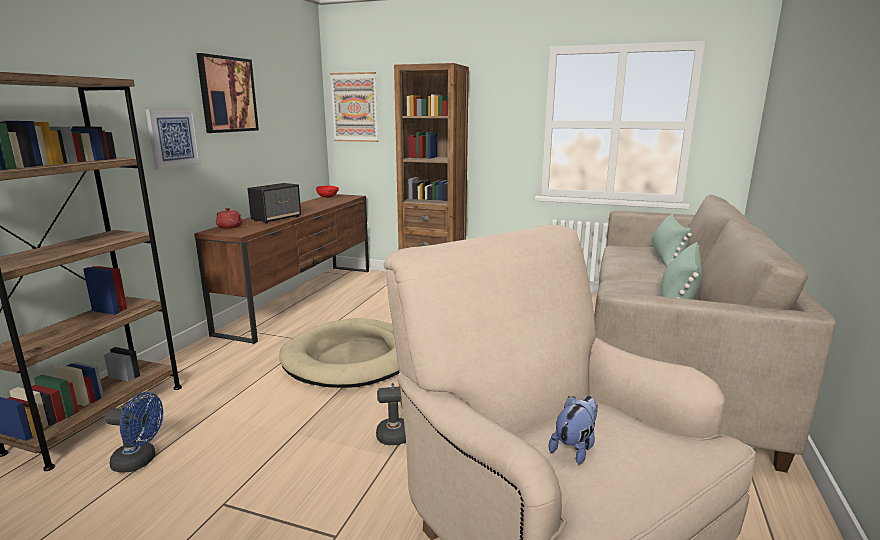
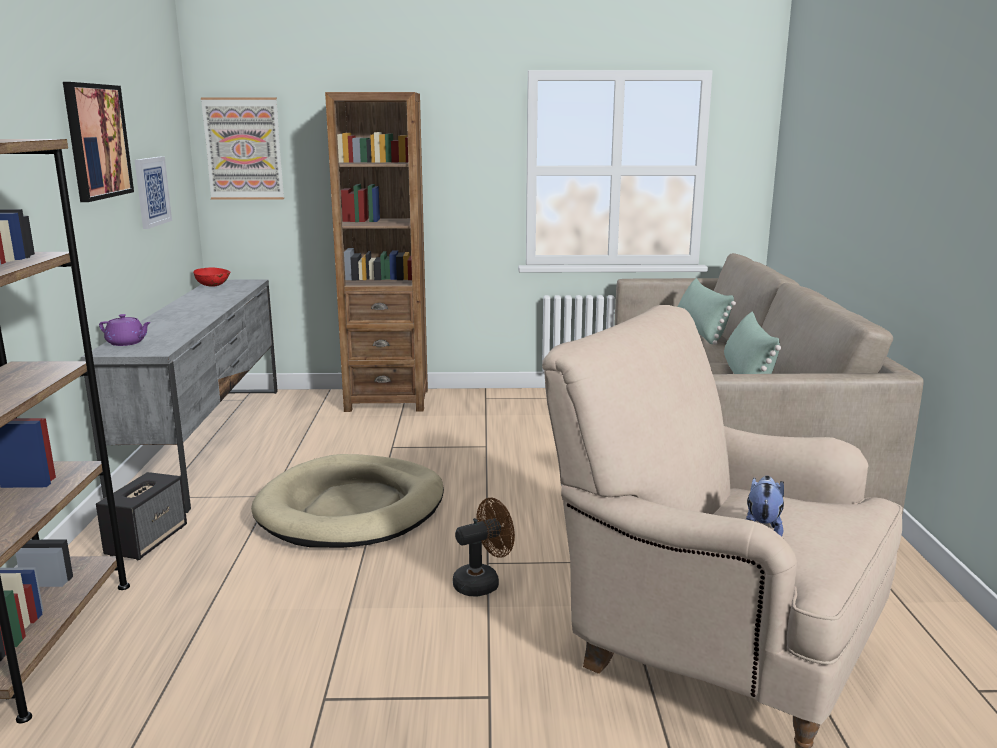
camera: 20 degrees left, 0 degrees up
blue fan [105,392,163,473] -> none
picture [145,109,201,170] -> picture moved to [135,157,172,229]
brown tv stand [194,194,369,344] -> grey tv stand [81,280,278,513]
red teapot [216,208,242,229] -> purple teapot [99,314,151,346]
speaker [247,183,301,223] -> speaker moved to [96,472,187,560]

